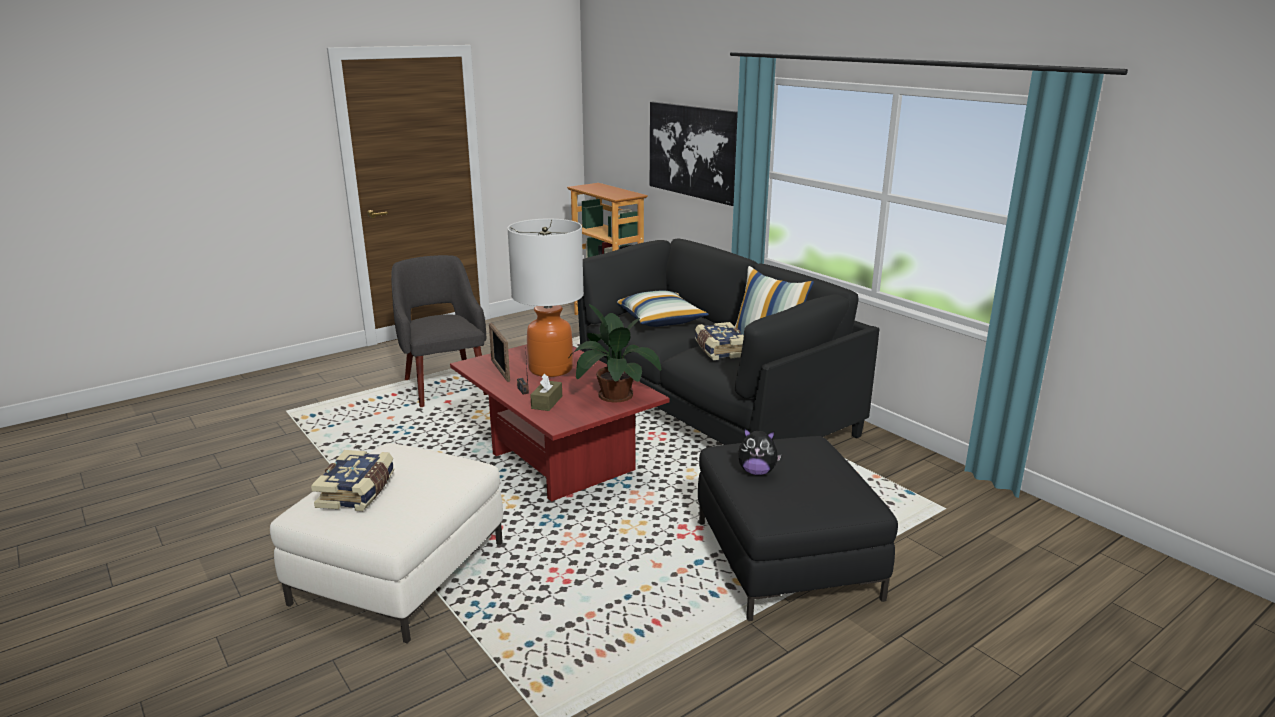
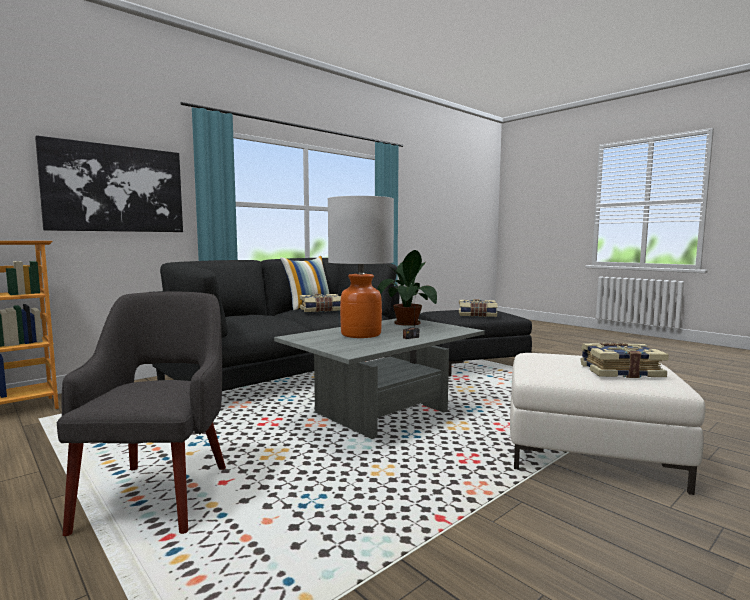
camera: 95 degrees left, 15 degrees down
grey armchair [391,255,488,407] -> grey armchair turned 120 degrees clockwise [57,292,226,536]
red coffee table [450,344,670,501] -> grey coffee table [274,318,485,439]
picture frame [489,323,510,382] -> none
brown tissue box [530,373,562,411] -> none
pillow [617,290,709,327] -> none
plush toy [738,428,782,475] -> book [459,299,498,317]

